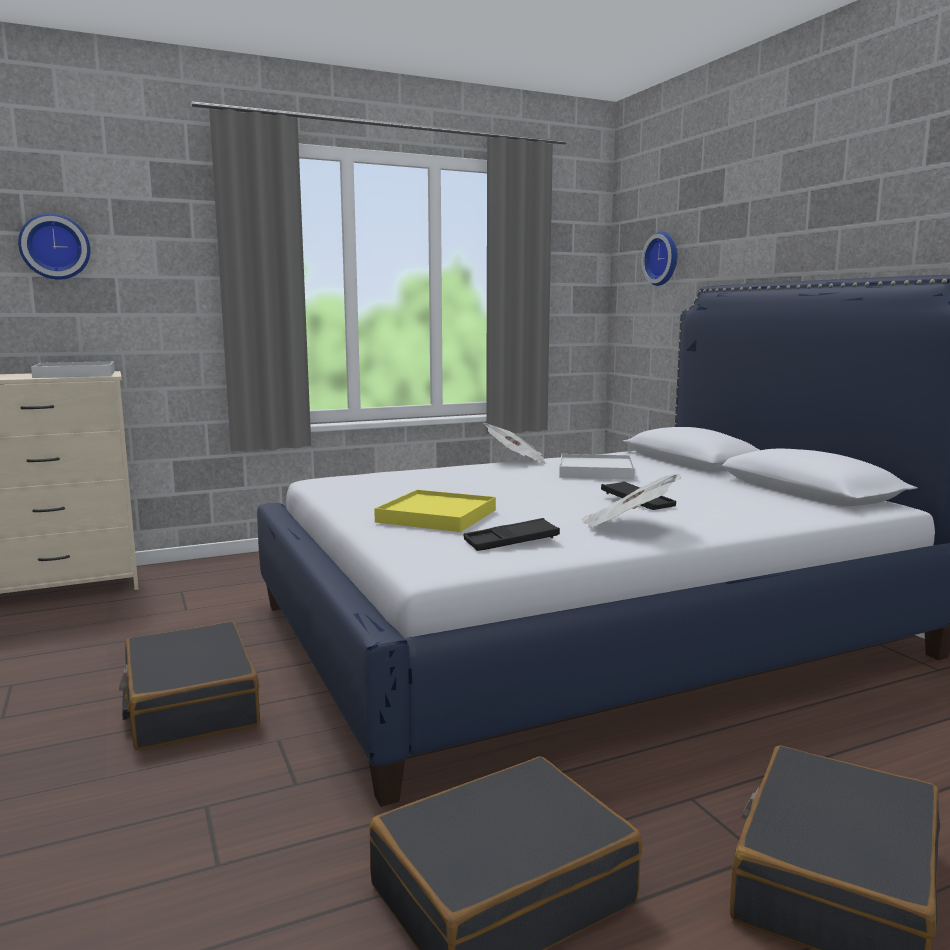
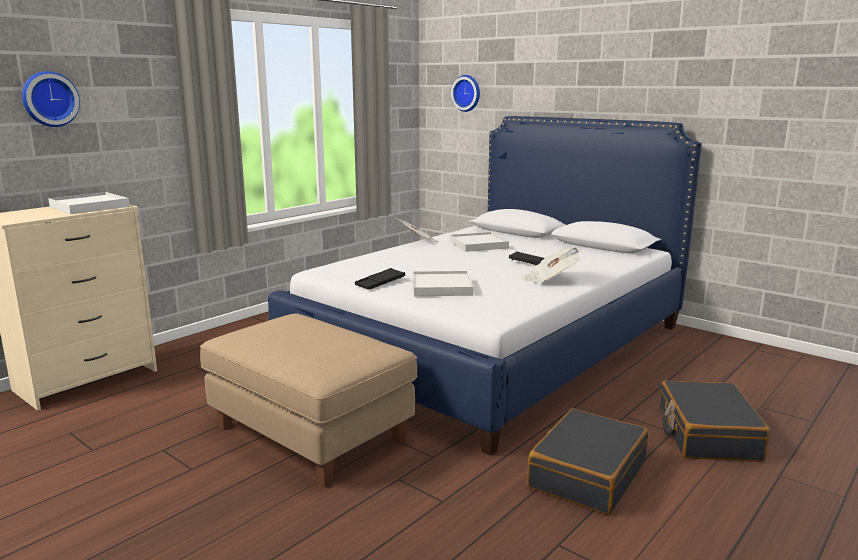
camera: 25 degrees left, 5 degrees up
black suitcase [119,622,260,750] -> beige ottoman [200,313,417,487]
yellow tray [374,490,496,532] -> white tray [413,271,473,296]
black tray [464,518,560,551] -> black tray moved to [355,268,405,290]

